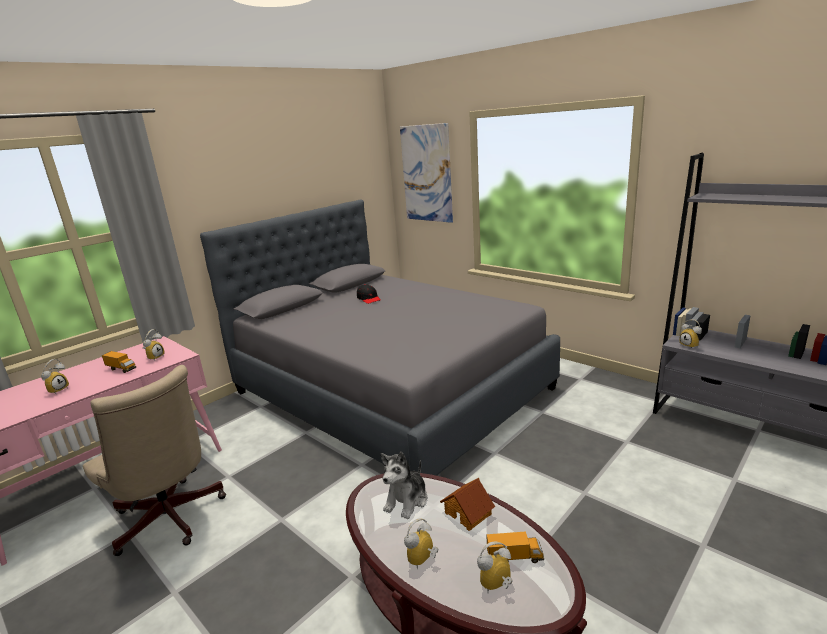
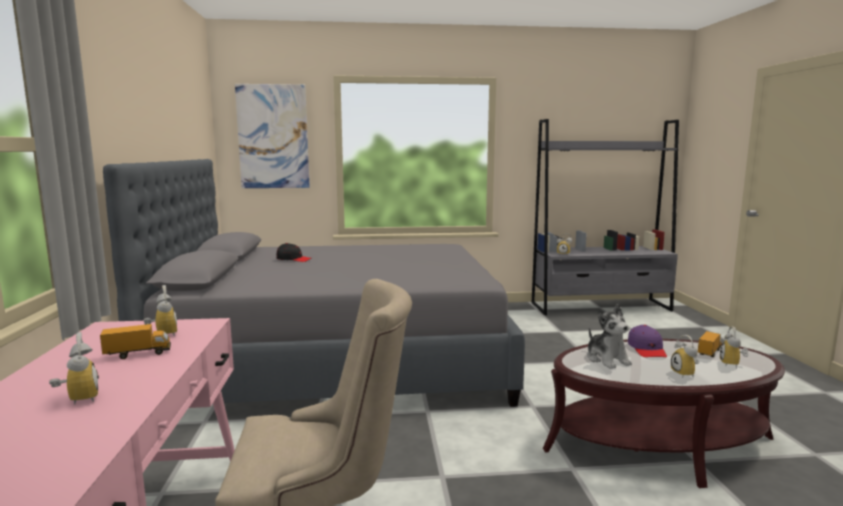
camera: 50 degrees left, 10 degrees down
toy house [440,478,495,531] -> purple cap [628,325,667,357]

